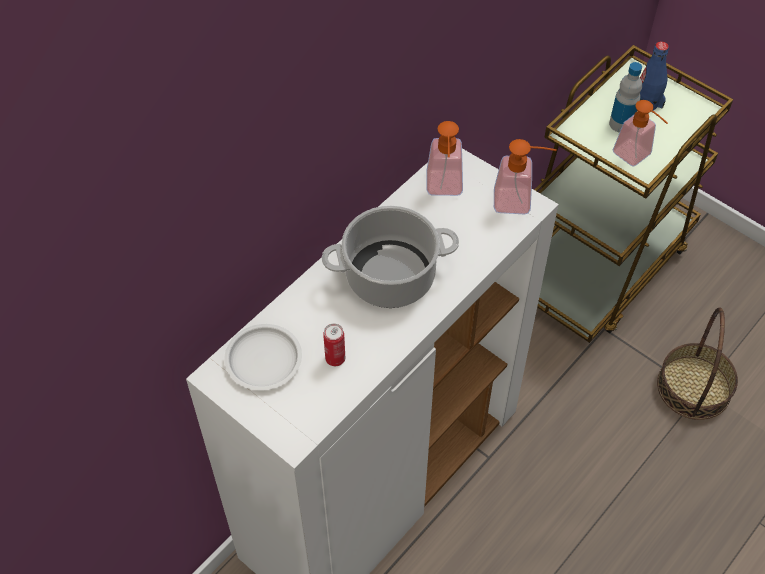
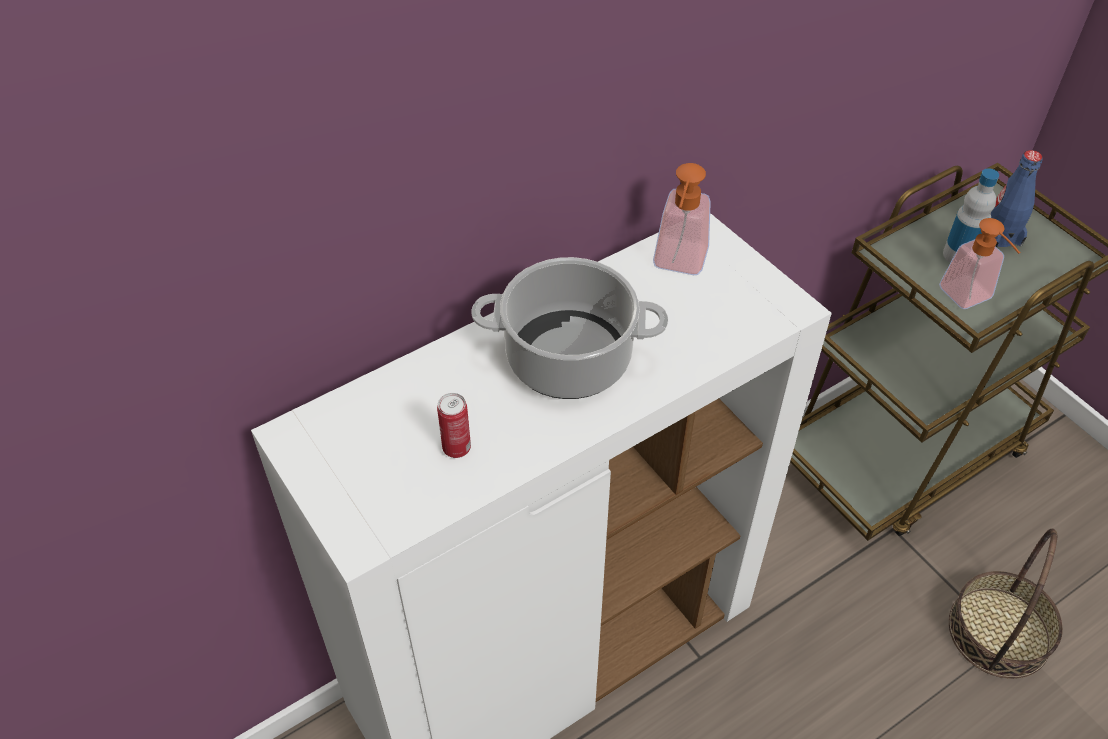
camera: 15 degrees right, 5 degrees down
white plate [224,324,302,390] -> none
soap dispenser [494,139,557,214] -> none

